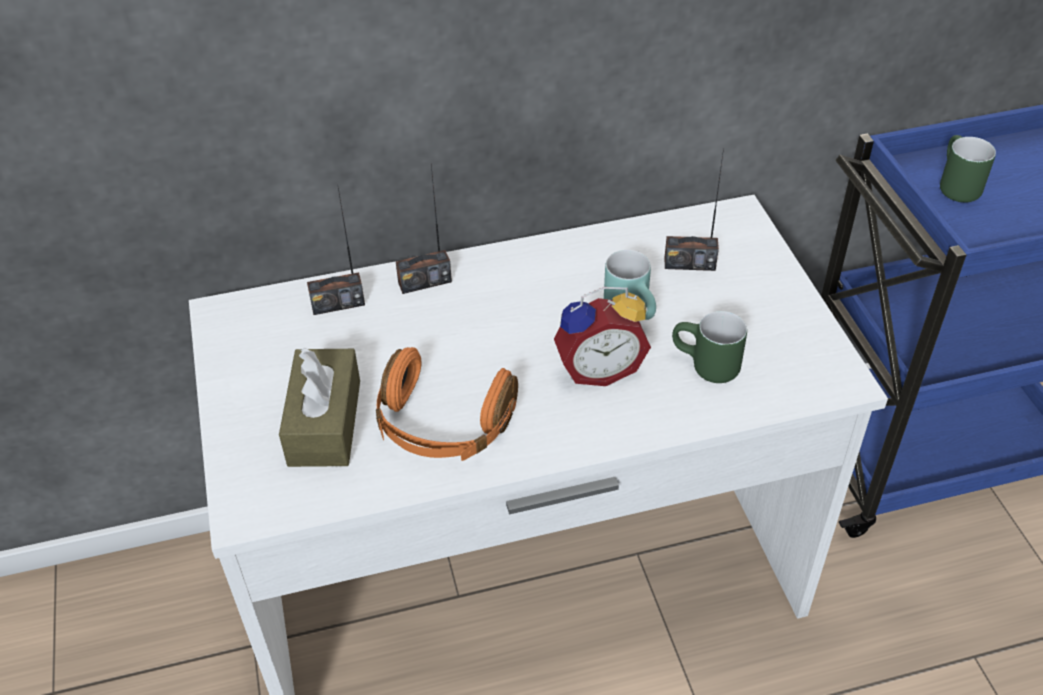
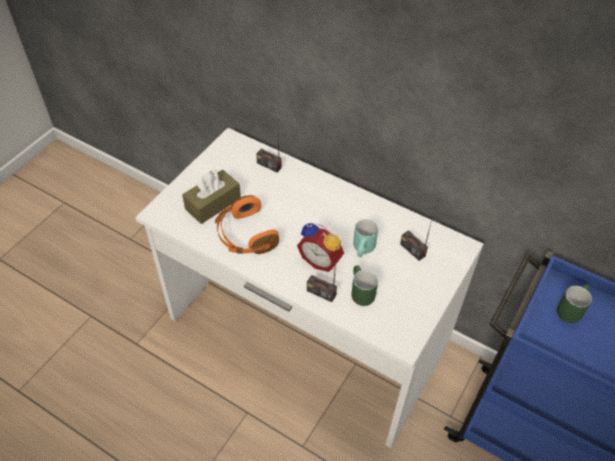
camera: 45 degrees right, 5 degrees up
radio [396,165,452,294] -> radio moved to [307,247,337,302]

